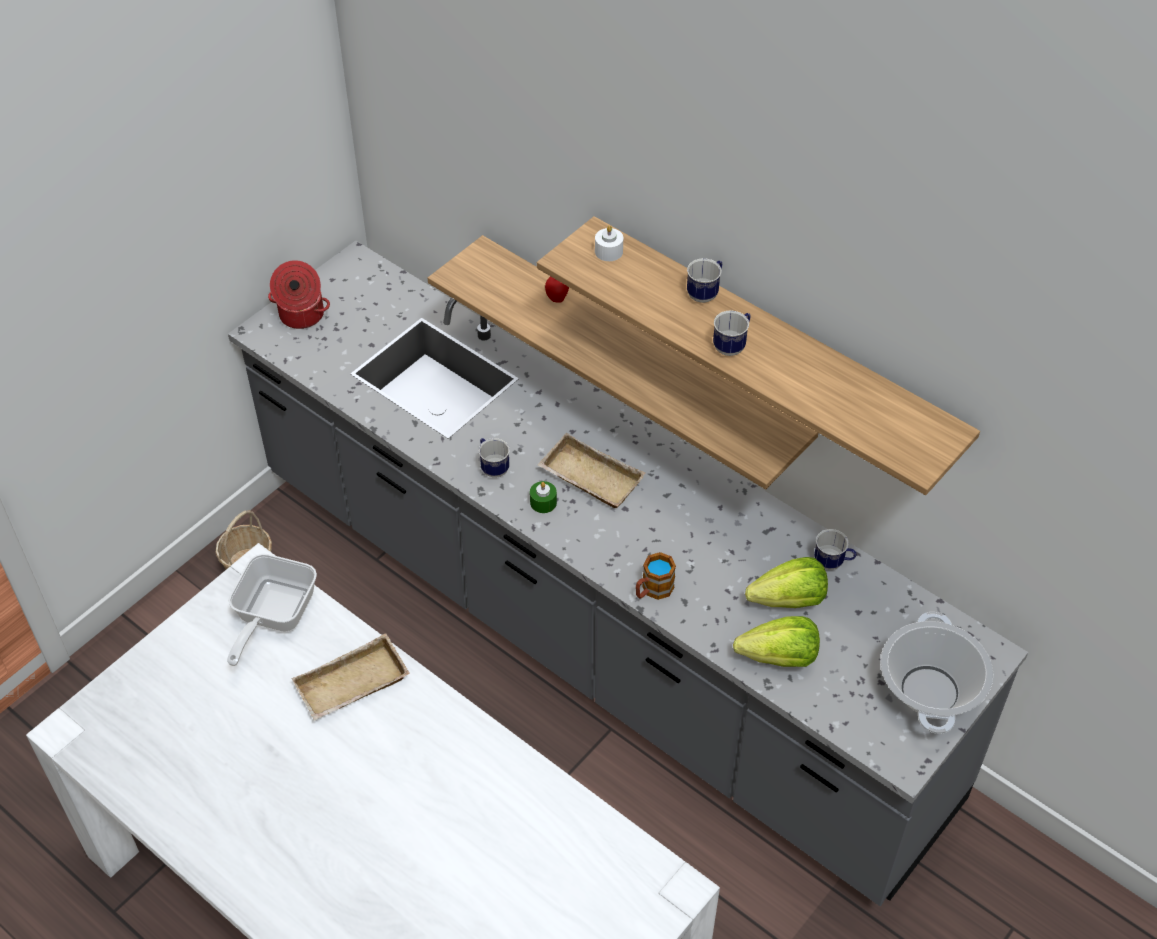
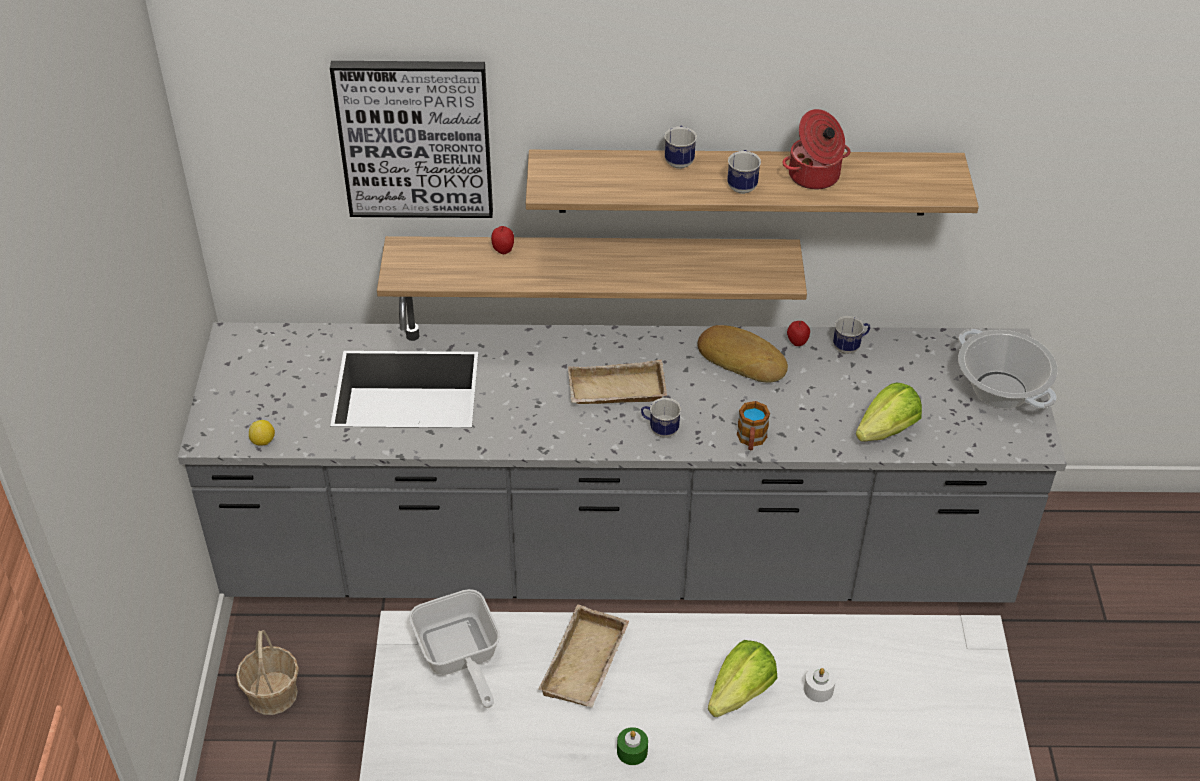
camera: 40 degrees left, 5 degrees down
cooking pot [268,260,330,329] -> cooking pot moved to [782,109,851,189]
mug [479,438,510,478] -> mug moved to [641,398,681,438]
green candle [530,481,557,513] -> green candle moved to [617,727,648,765]
white candle [595,226,623,261] -> white candle moved to [804,666,836,702]
lettuce [745,557,828,608] -> lettuce moved to [708,640,777,717]
none -> lemon [249,420,275,445]
none -> picture [330,61,493,218]
none -> bread [698,325,788,383]
none -> apple [787,321,810,346]

